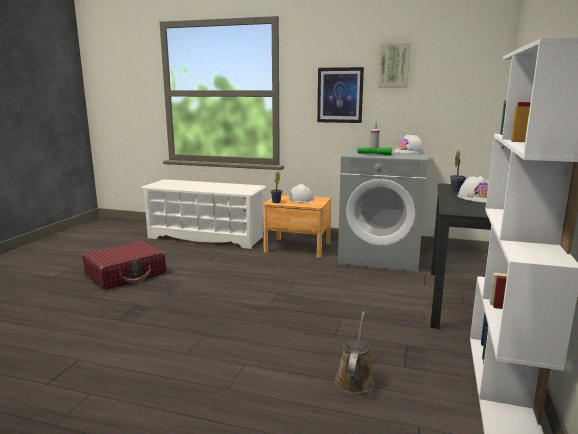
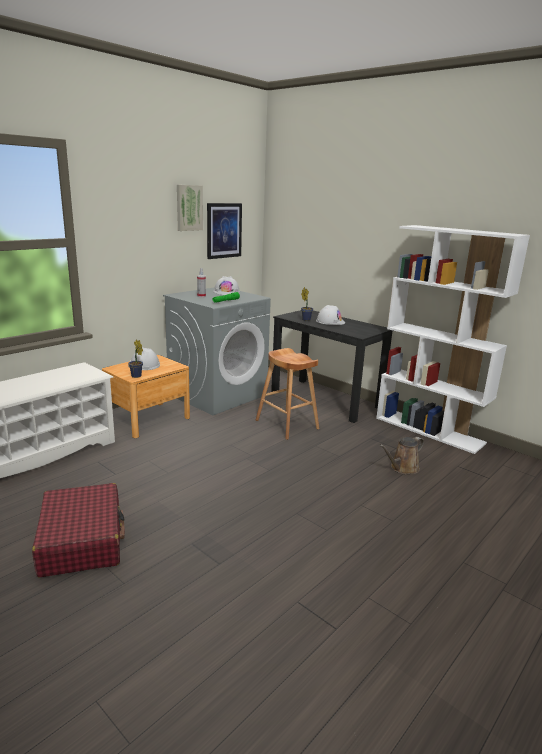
camera: 65 degrees left, 5 degrees up
picture [317,67,364,123] -> picture moved to [207,203,242,259]
brown watering can [335,311,374,394] -> brown watering can turned 75 degrees counterclockwise [379,437,424,474]
none -> brown stool [256,348,319,440]

